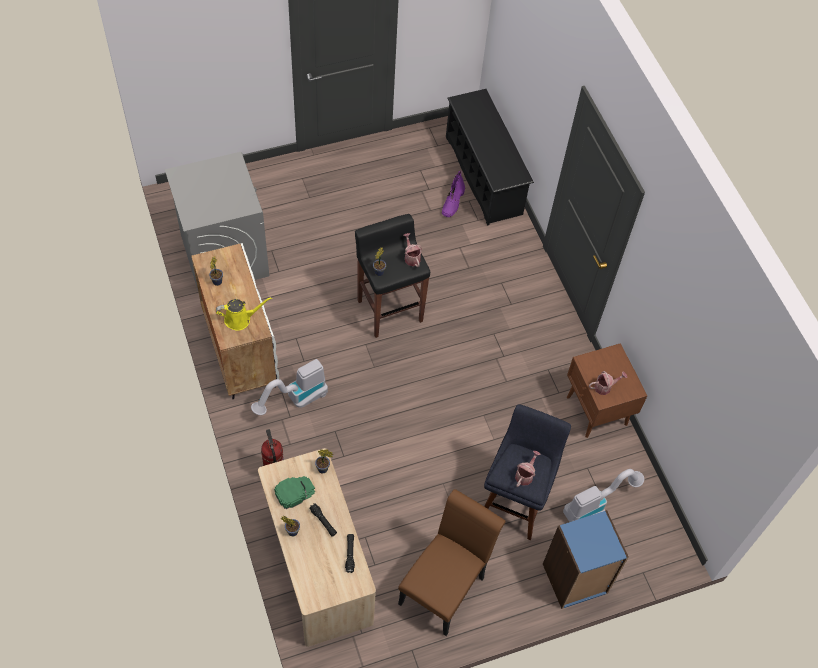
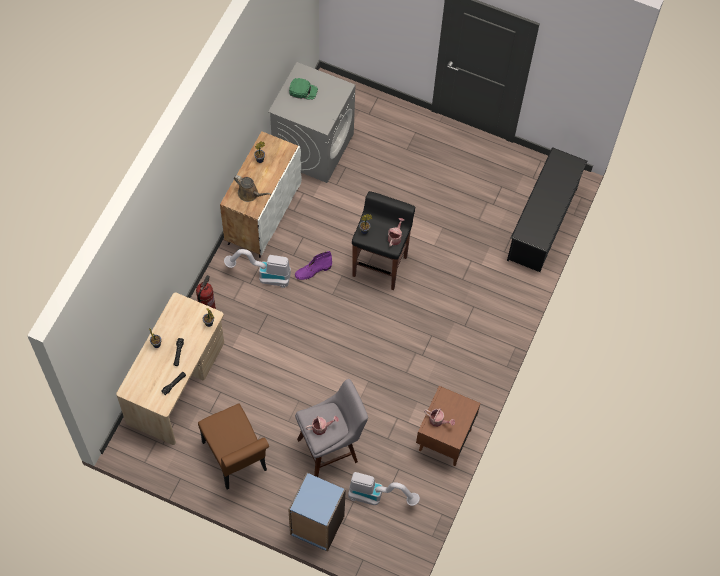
camera: 45 degrees right, 5 degrees up
yellow watering can [216,297,272,331] -> brown watering can [234,175,271,202]
green cap [274,476,315,509] -> green cap moved to [289,78,318,100]
brown chair [398,489,506,636] -> brown chair turned 75 degrees clockwise [198,403,269,489]
purple boot [442,171,465,217] -> purple boot moved to [295,251,332,280]
blue stool [484,404,571,540] -> grey stool [295,379,368,477]

